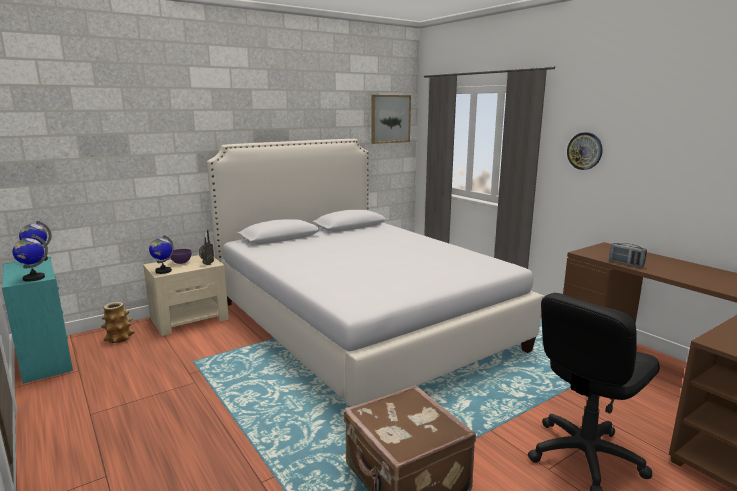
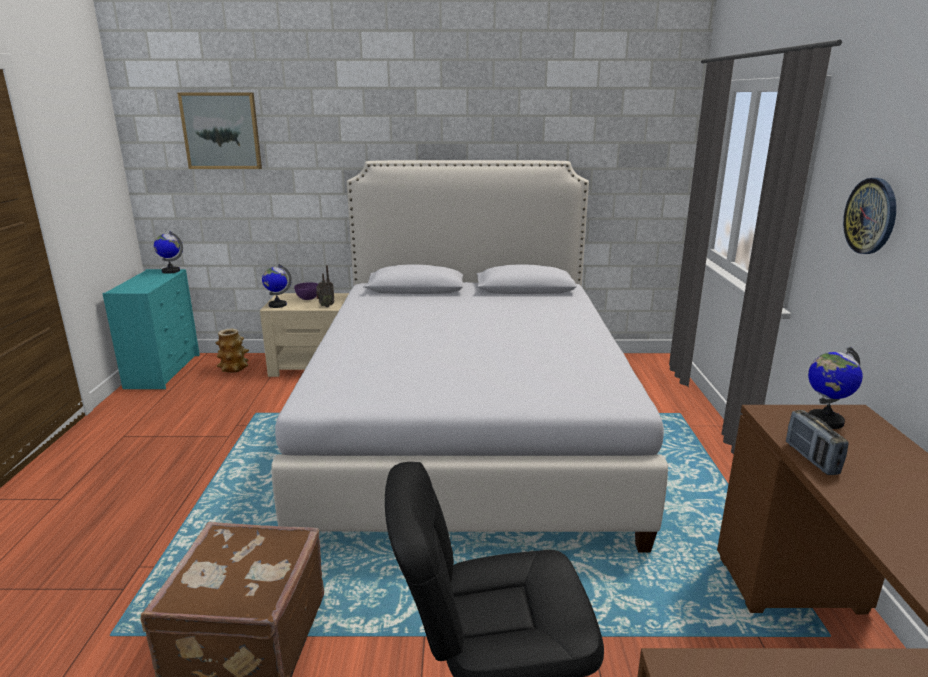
camera: 35 degrees right, 5 degrees up
globe [12,234,48,282] -> globe moved to [808,347,863,429]
picture [371,95,411,144] -> picture moved to [177,92,262,169]

